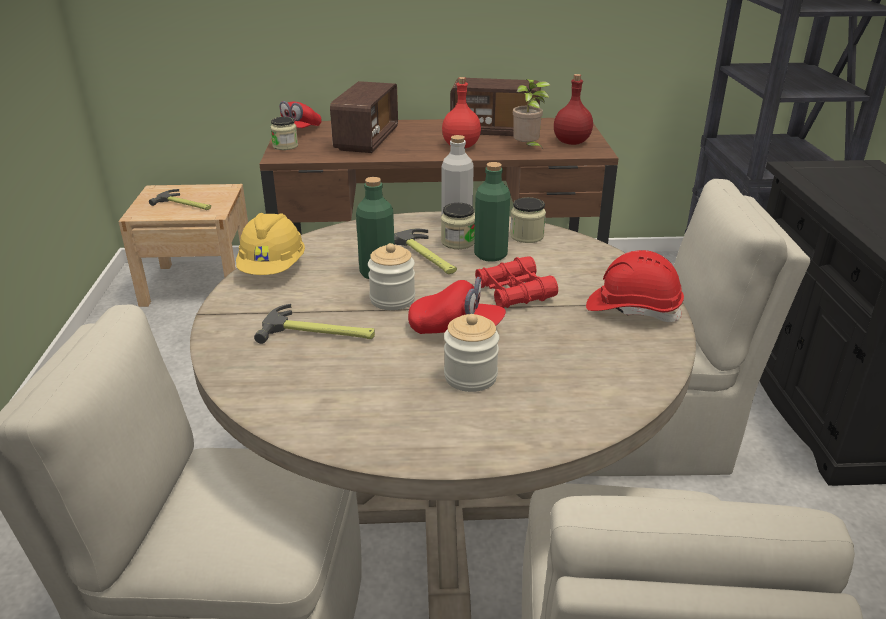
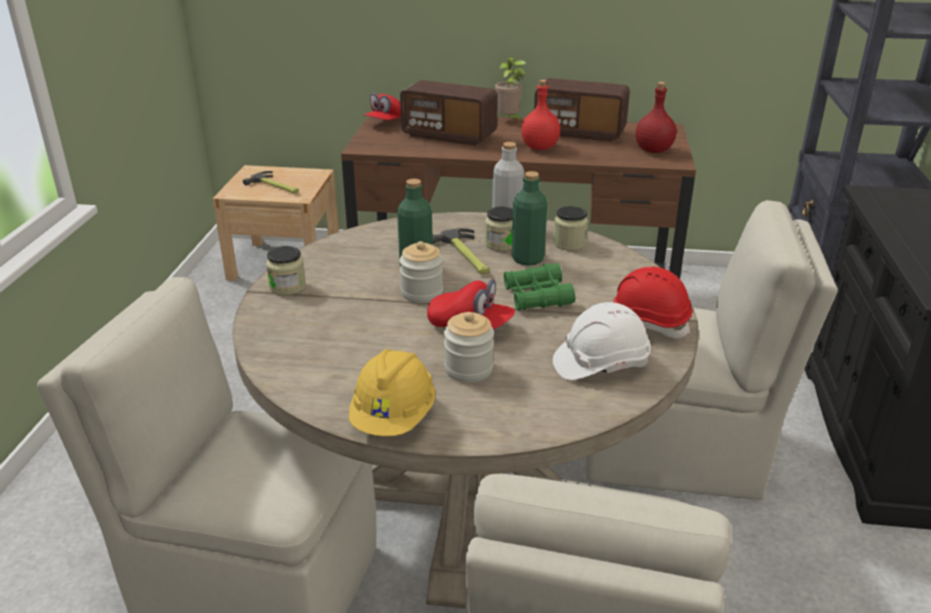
camera: 10 degrees right, 0 degrees up
yellow hard hat [236,213,305,275] -> yellow hard hat moved to [349,349,435,436]
hammer [254,304,375,344] -> none
jar [270,117,298,150] -> jar moved to [266,246,306,295]
radio [330,81,398,153] -> radio turned 90 degrees clockwise [400,80,498,146]
red binoculars [475,256,558,308] -> green binoculars [504,263,575,311]
potted plant [513,79,551,149] -> potted plant moved to [495,57,526,122]
none -> white hard hat [553,302,651,380]

